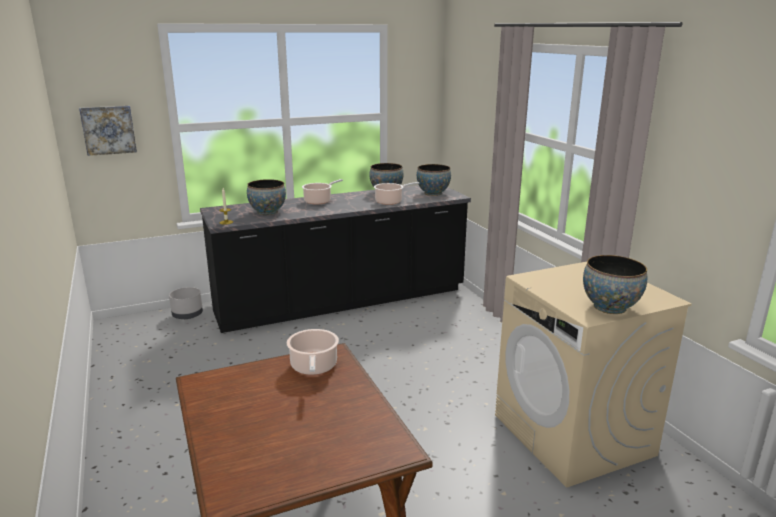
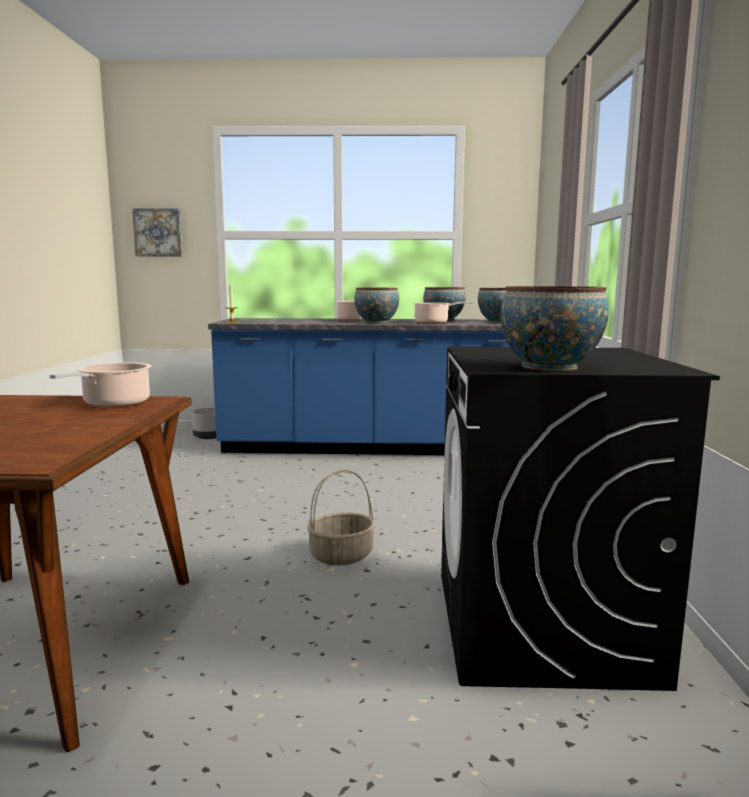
camera: 25 degrees right, 10 degrees down
black counter [200,185,471,333] -> blue counter [208,318,509,455]
bowl [247,179,286,215] -> bowl moved to [355,288,399,324]
beige washing machine [495,262,692,488] -> black washing machine [441,347,720,691]
none -> basket [307,469,376,565]

